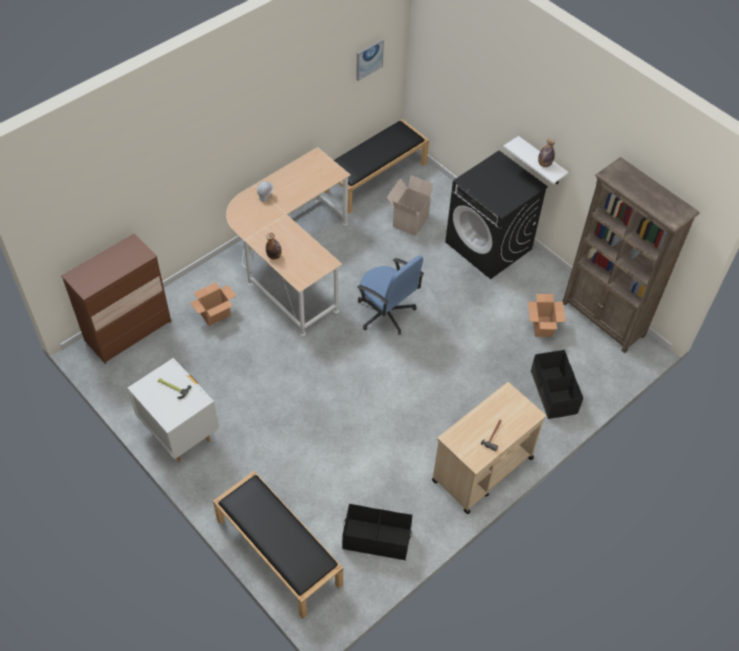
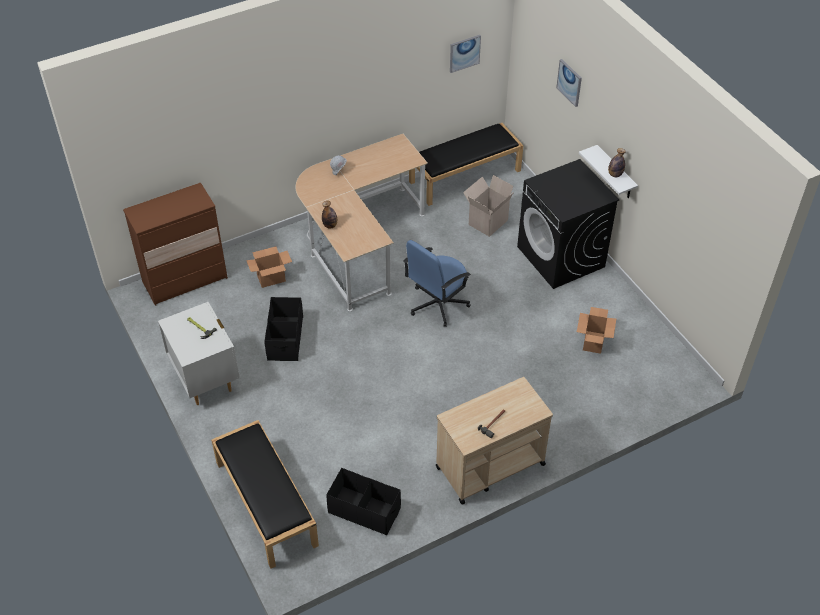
camera: 15 degrees right, 5 degrees down
blue office chair [357,256,424,335] -> blue office chair turned 75 degrees clockwise [403,240,471,327]
black storage box [531,350,583,419] -> black storage box moved to [264,297,303,361]
brown bookcase [562,157,700,353] -> none
none -> picture [556,59,582,107]

